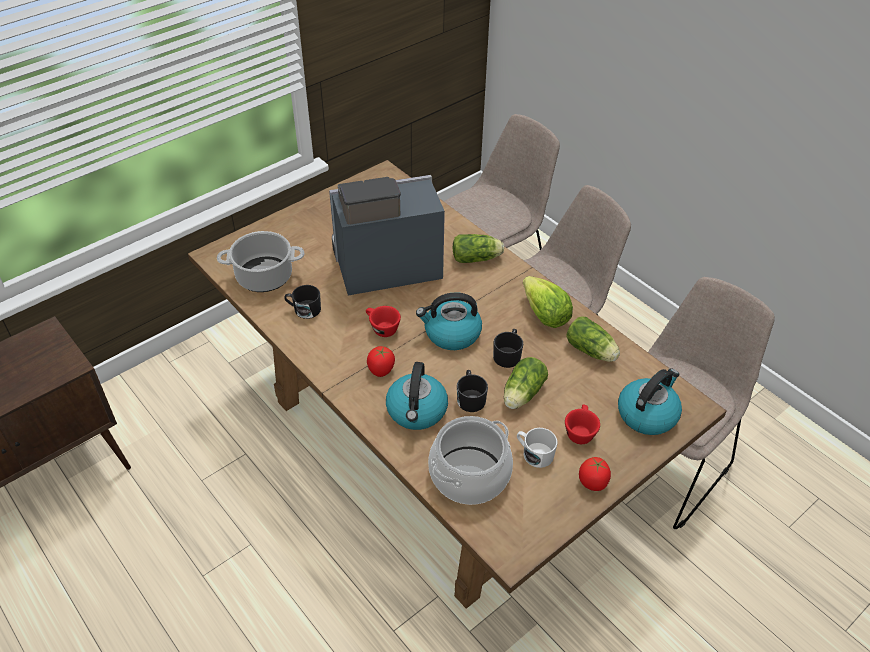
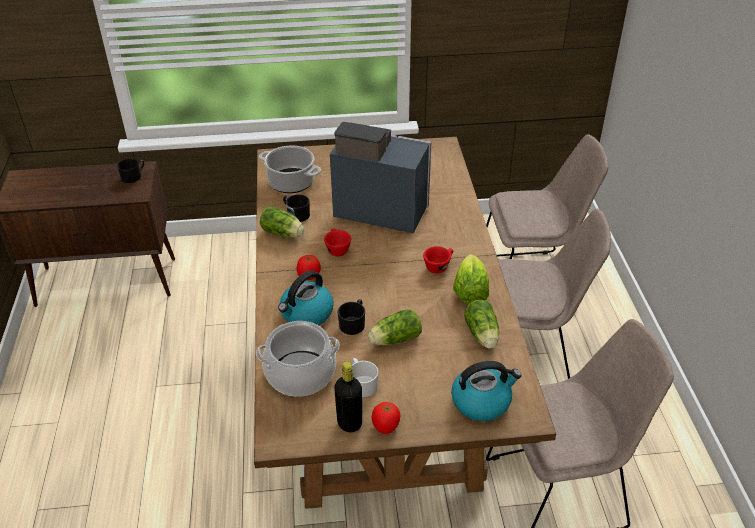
camera: 35 degrees right, 5 degrees down
kettle [416,293,482,350] -> none
lettuce [453,234,504,263] -> lettuce moved to [260,206,305,237]
black mug [493,329,523,368] -> black mug moved to [117,159,144,183]
red cup [565,405,600,444] -> red cup moved to [423,246,453,274]
none -> black bottle [334,361,362,432]

